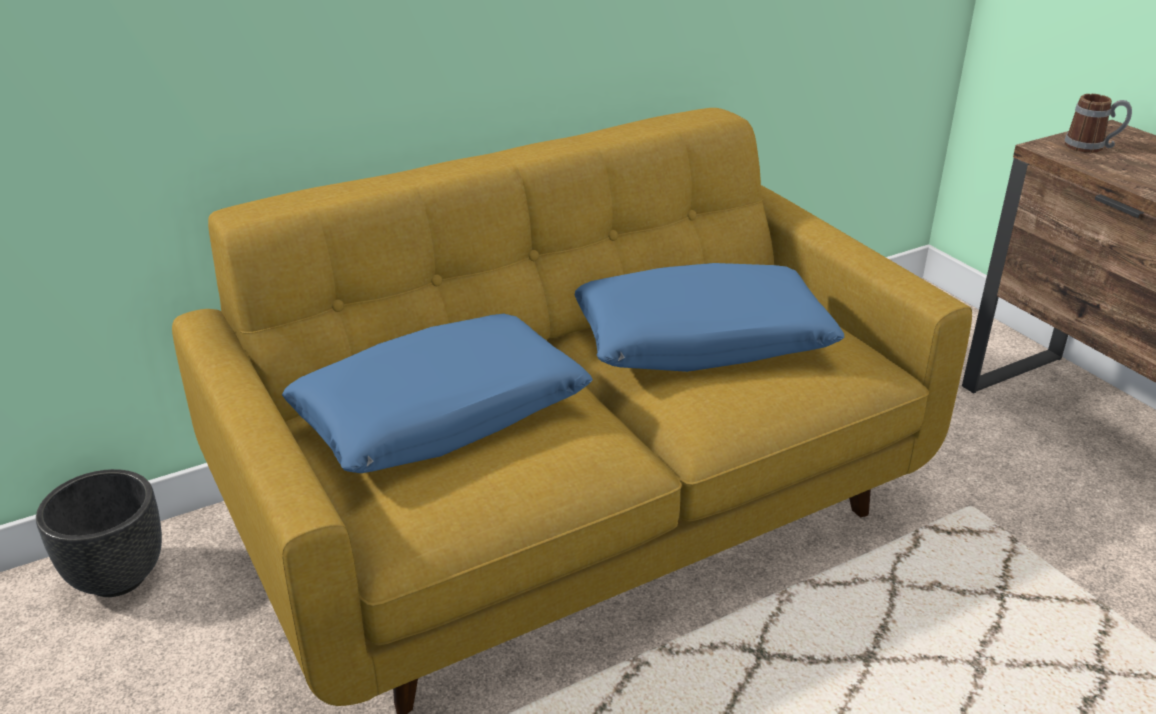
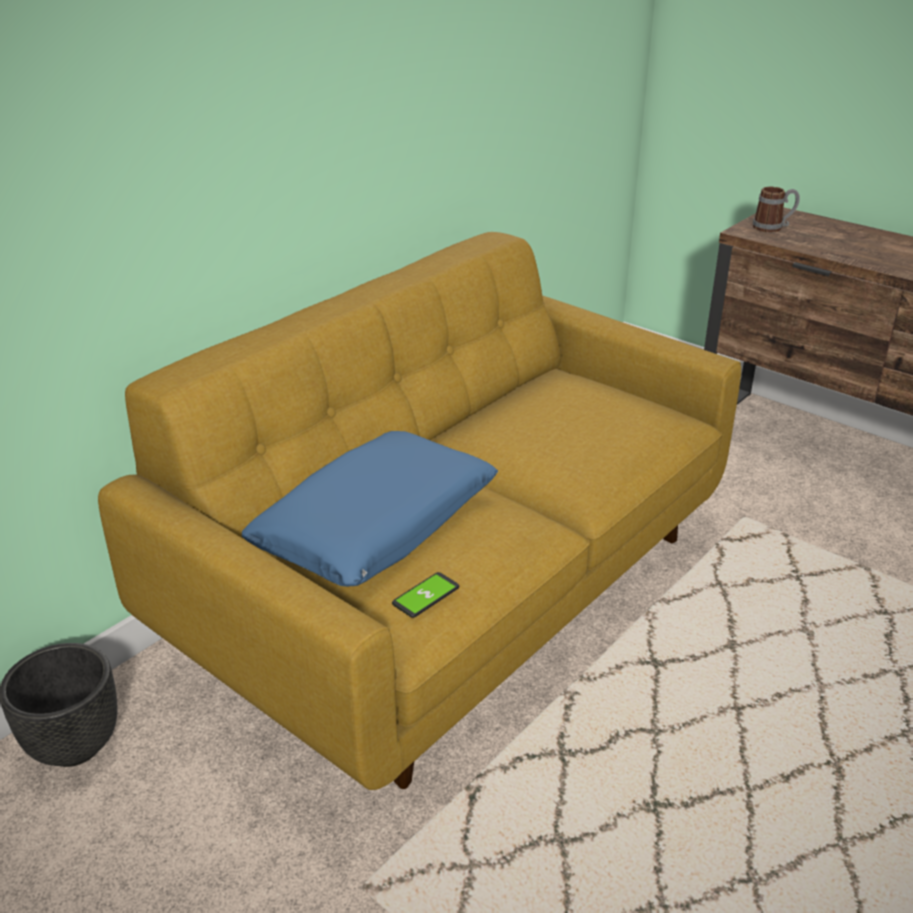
camera: 20 degrees left, 0 degrees up
blue pillow [574,263,845,372] -> none
none -> phone [392,572,459,618]

